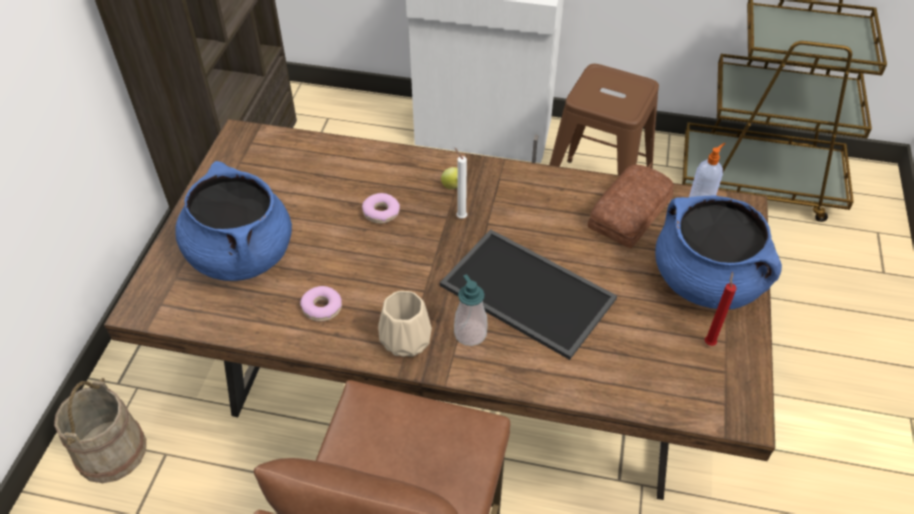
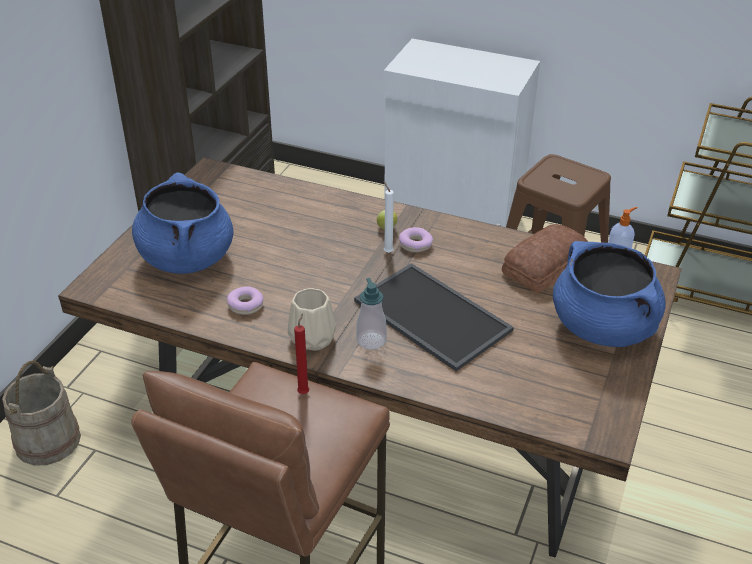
camera: 10 degrees right, 10 degrees down
donut [362,193,400,224] -> donut moved to [399,227,433,253]
red candle [704,272,737,346] -> red candle moved to [294,314,309,394]

